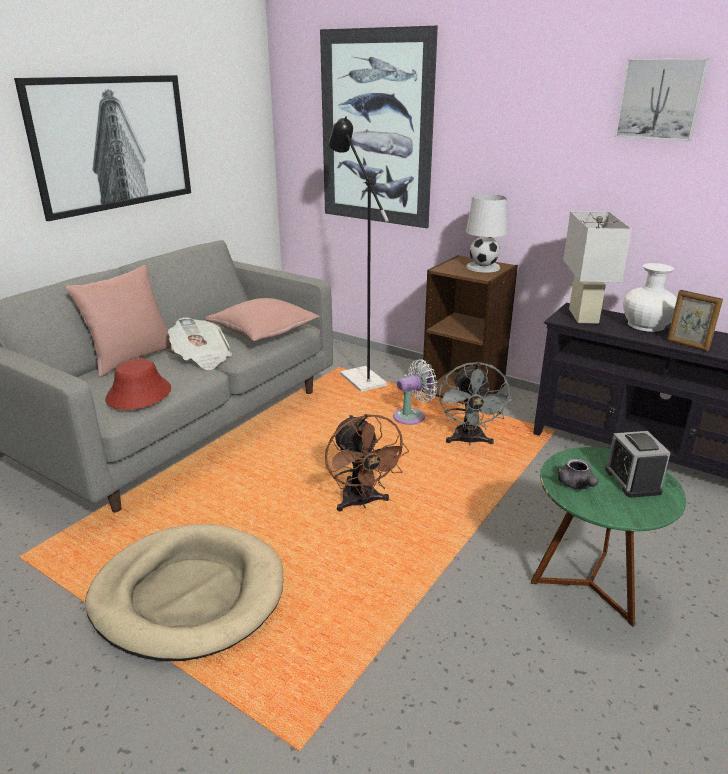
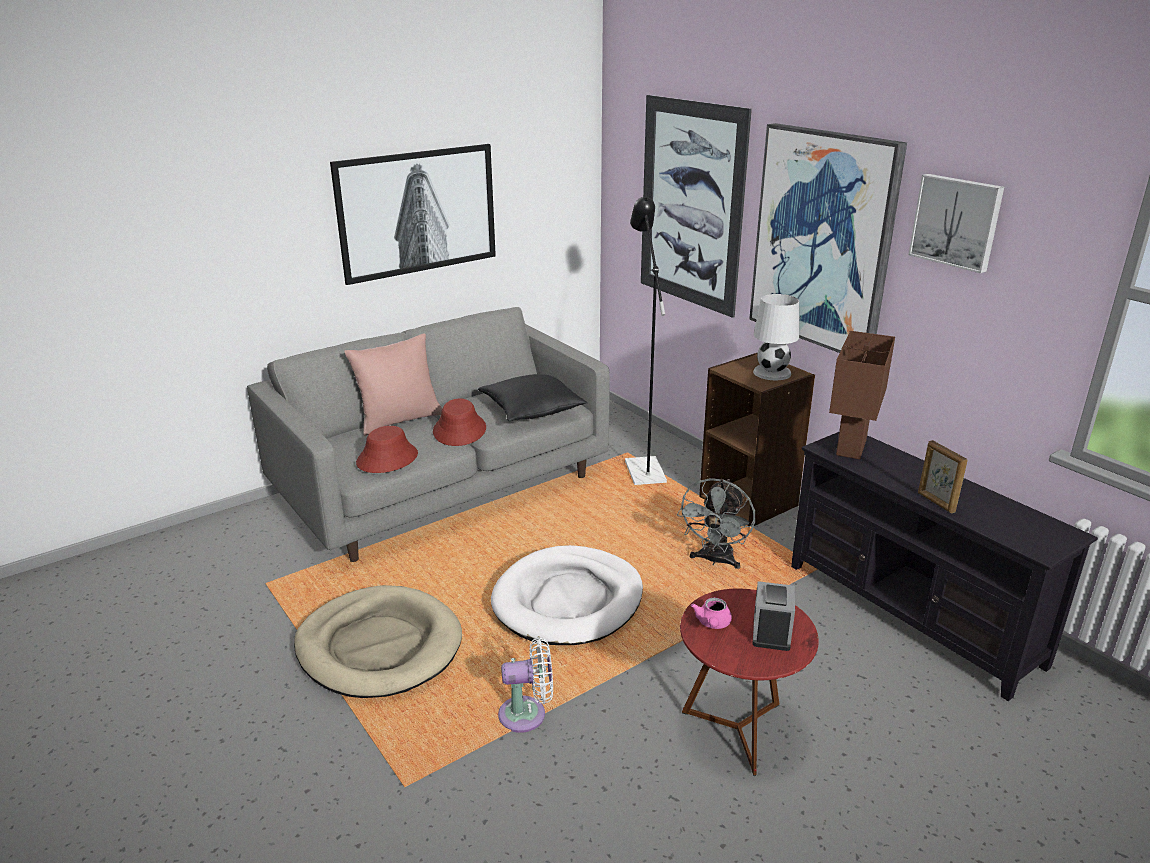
camera: 20 degrees right, 0 degrees up
newspaper [168,317,232,370] -> red hat [433,398,486,446]
pink pillow [205,298,320,341] -> black pillow [478,374,587,421]
brown fan [325,414,409,511] -> white dog bed [491,545,643,645]
white fan [393,359,438,425] -> white fan moved to [498,637,553,733]
green side table [531,447,686,627] -> red side table [680,588,819,776]
grey teapot [556,458,598,489] -> pink teapot [691,598,732,629]
white table lamp [563,211,632,324] -> brown table lamp [829,331,895,459]
white vase [623,263,677,332] -> none
none -> picture [749,123,907,353]

